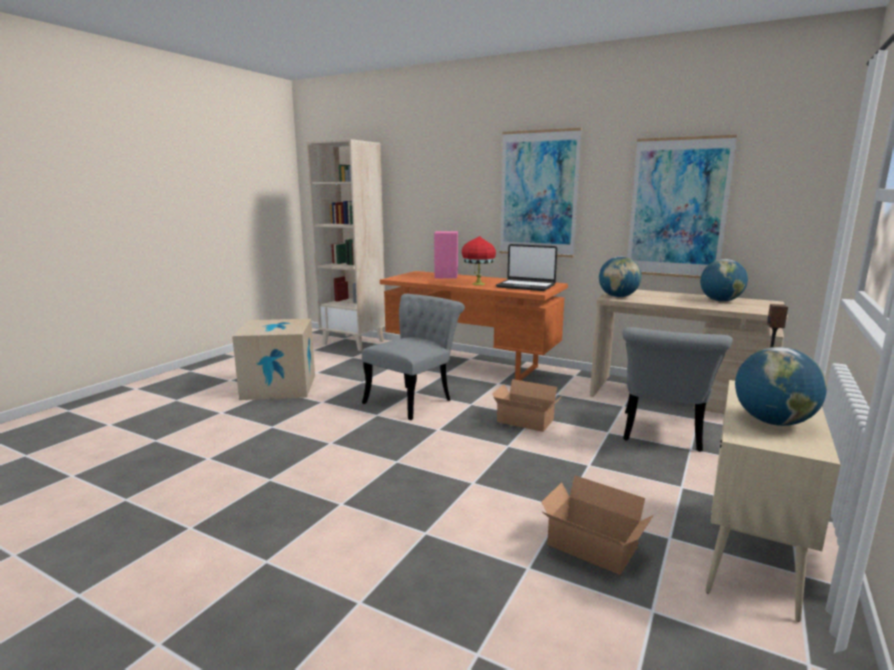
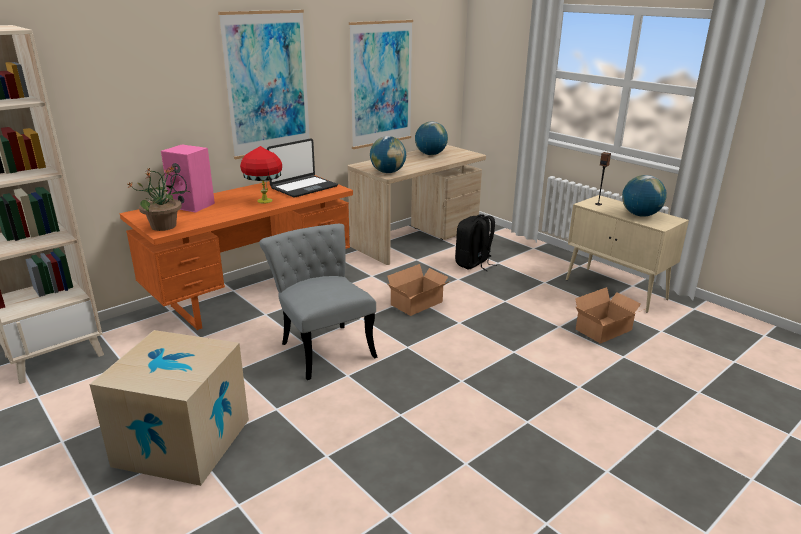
camera: 70 degrees left, 10 degrees up
grey chair [623,327,733,452] -> black backpack [455,214,497,271]
none -> potted plant [126,165,190,231]

